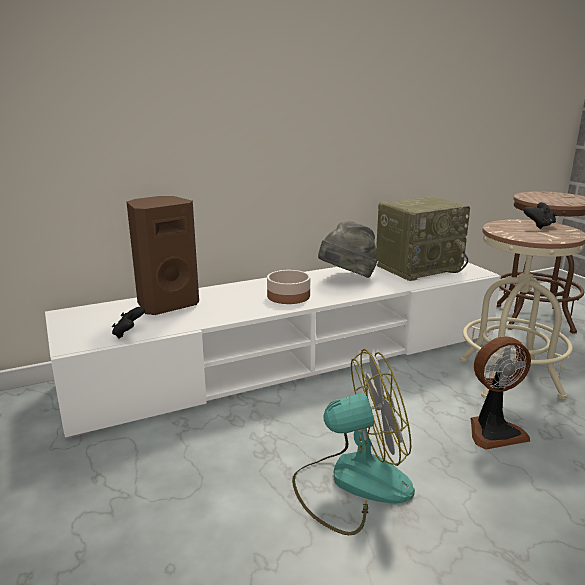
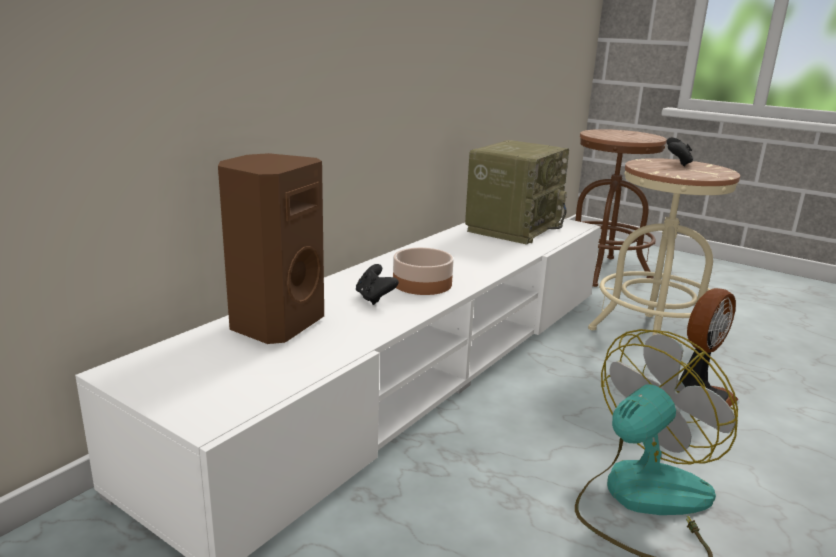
camera: 30 degrees left, 0 degrees up
black game controller [112,307,145,339] -> black game controller moved to [356,264,399,305]
grey hat [318,221,377,278] -> none

